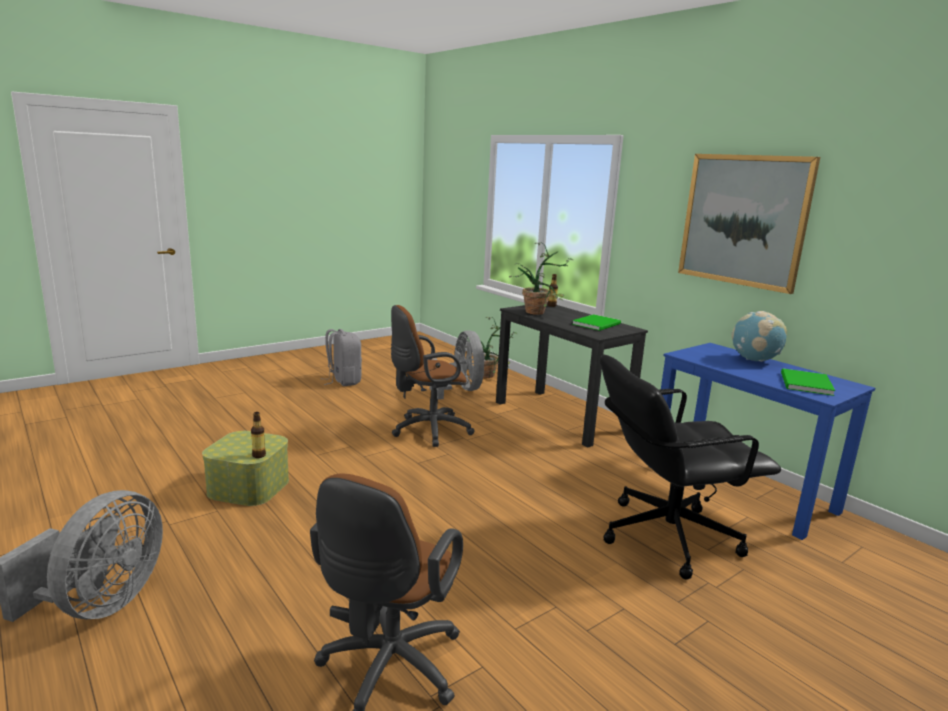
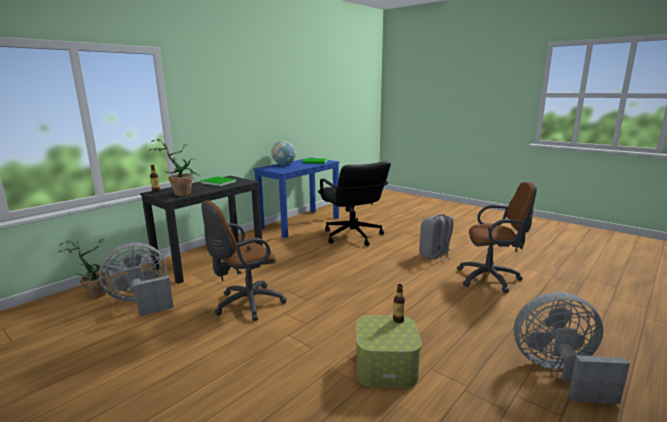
camera: 100 degrees left, 0 degrees up
grey backpack [324,329,362,386] -> grey backpack moved to [419,214,454,262]
brown office chair [391,305,474,447] -> brown office chair turned 90 degrees clockwise [201,200,287,321]
picture [678,154,820,294] -> none

